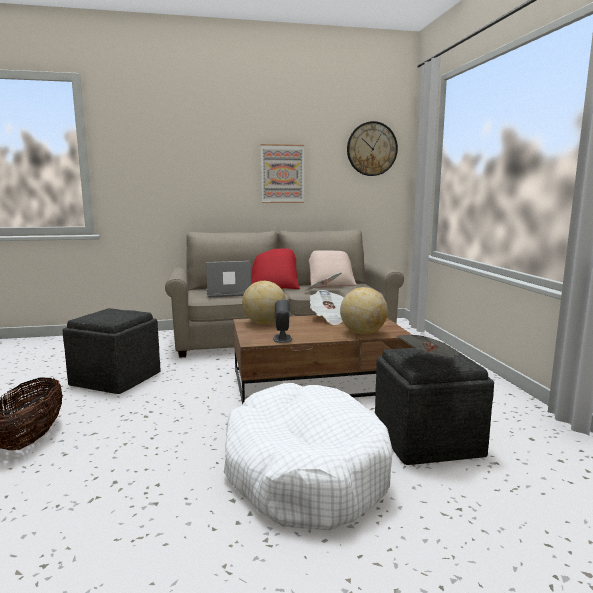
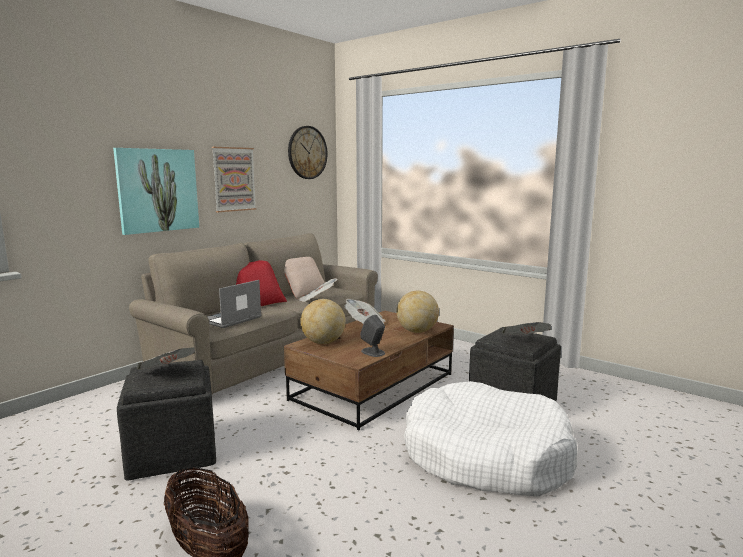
camera: 40 degrees left, 0 degrees up
none -> picture [113,148,199,235]
none -> newspaper [137,348,195,370]

